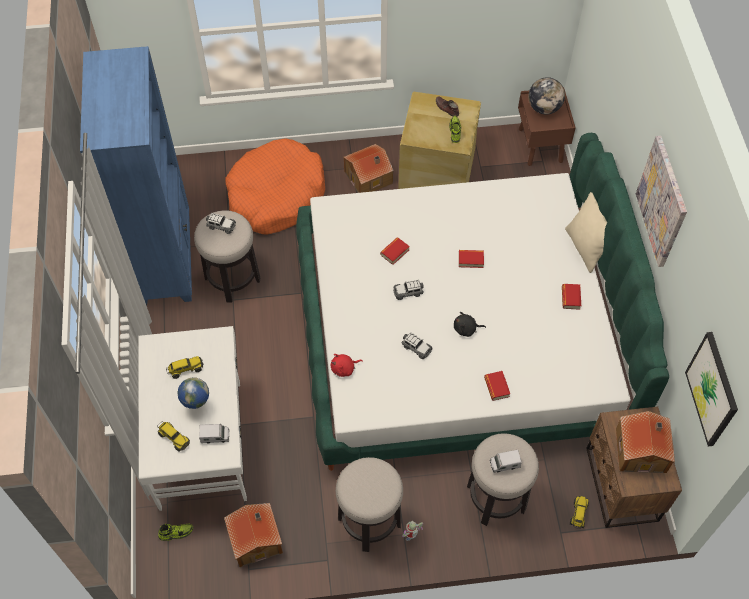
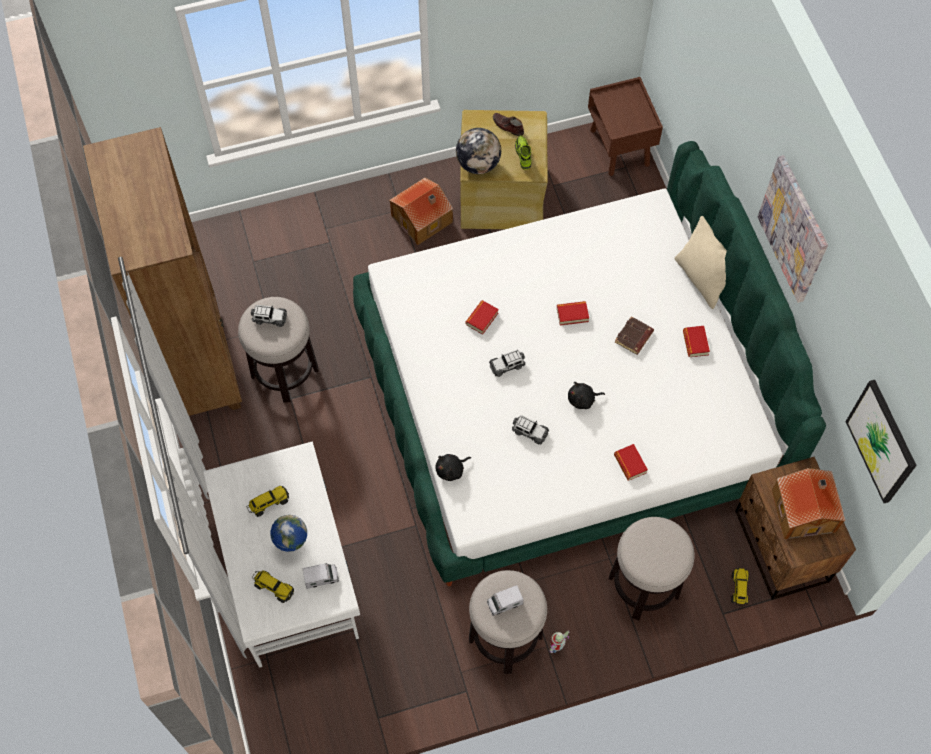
camera: 10 degrees left, 5 degrees up
blue bookcase [80,46,192,306] -> brown bookcase [83,127,242,416]
shoe [158,523,193,541] -> none
toy house [224,503,283,567] -> none
orange dog bed [225,138,325,235] -> none
red plush toy [331,354,363,377] -> black plush toy [435,454,471,481]
toy truck [490,450,522,473] -> toy truck moved to [487,585,523,616]
globe [528,77,565,114] -> globe moved to [456,128,501,174]
none -> brown book [615,316,654,355]

